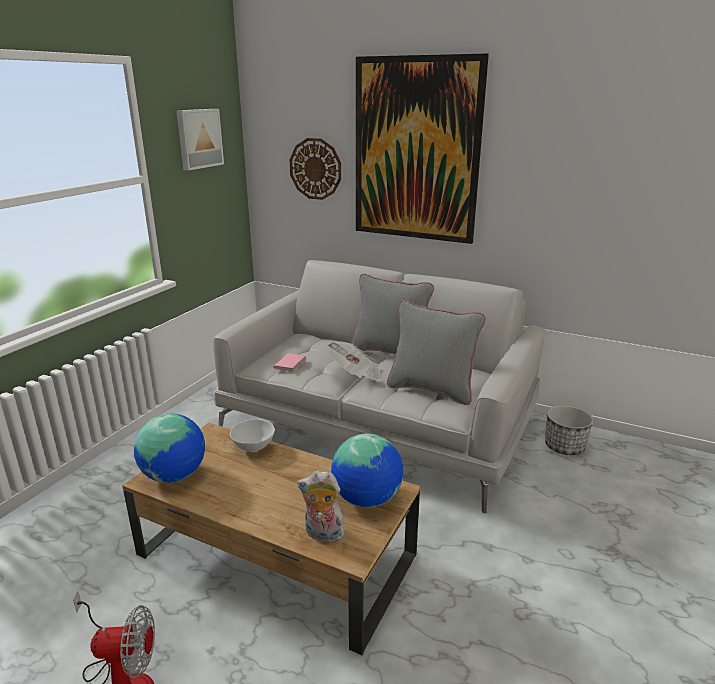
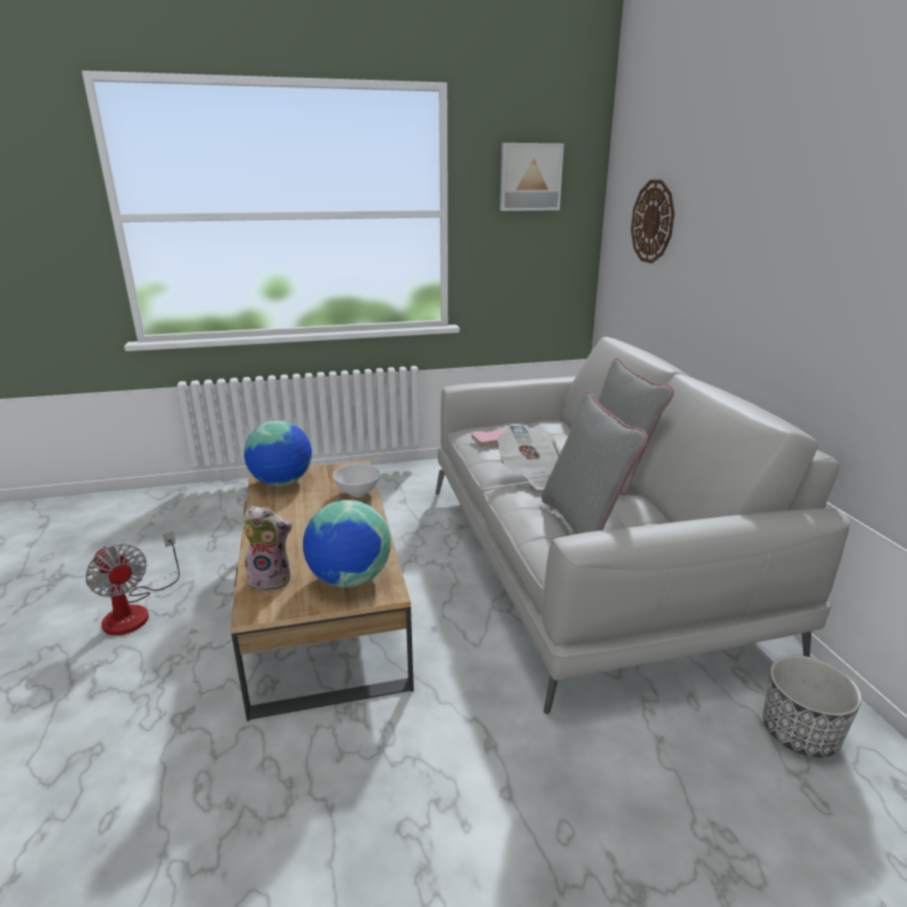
camera: 50 degrees right, 0 degrees up
plush toy [297,471,346,542] -> plush toy turned 120 degrees clockwise [242,506,292,591]
picture [356,53,489,244] -> none

